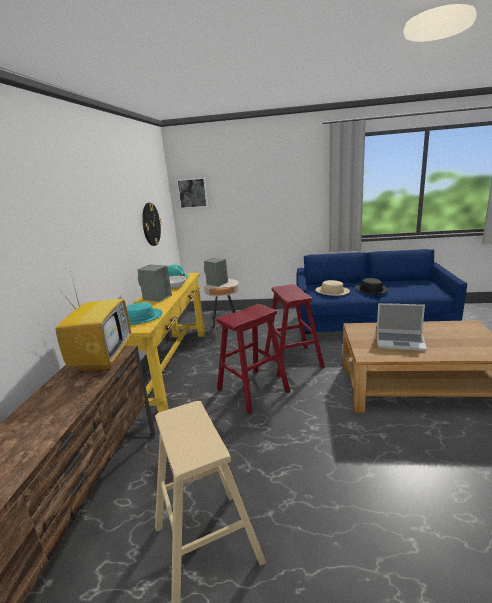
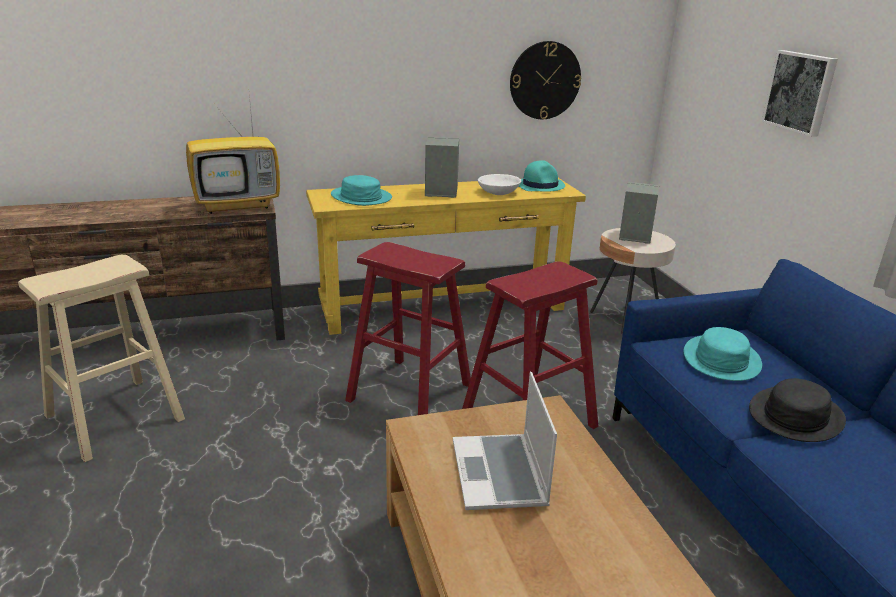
camera: 65 degrees right, 5 degrees up
picture [177,178,208,209] -> picture moved to [762,50,838,137]
beige hat [316,280,350,296] -> turquoise hat [684,327,762,381]

